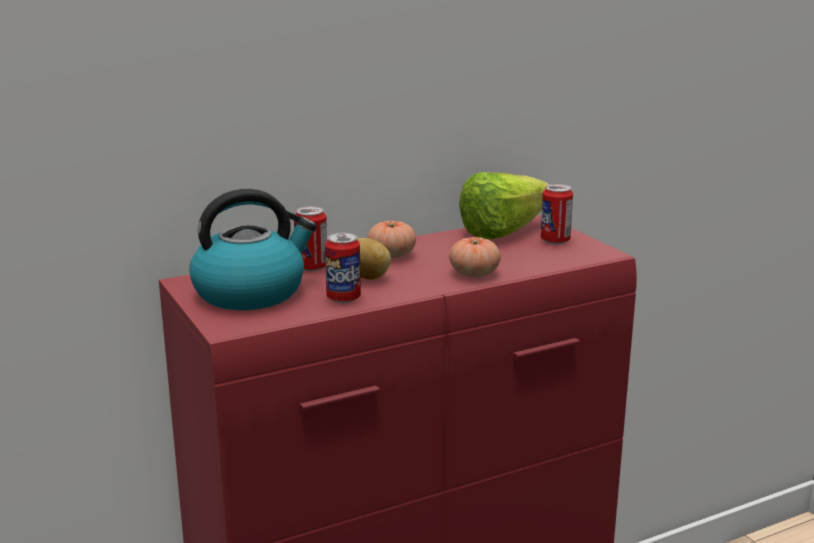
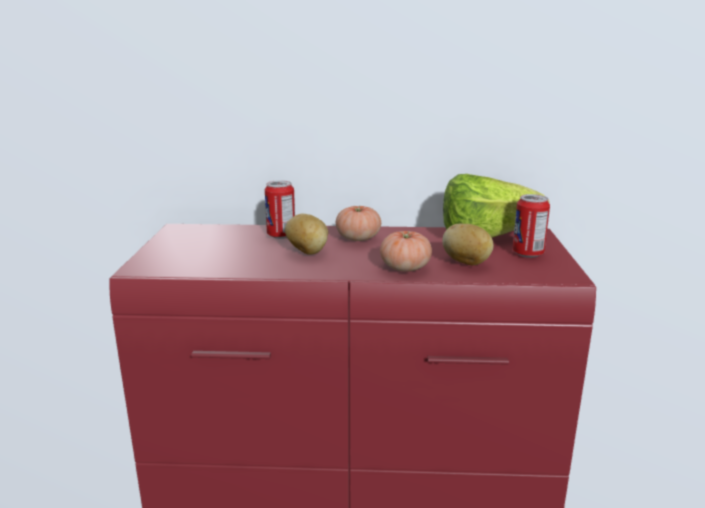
camera: 30 degrees right, 0 degrees up
kettle [189,189,317,310] -> none
can [325,233,361,303] -> none
none -> potato [442,224,494,265]

